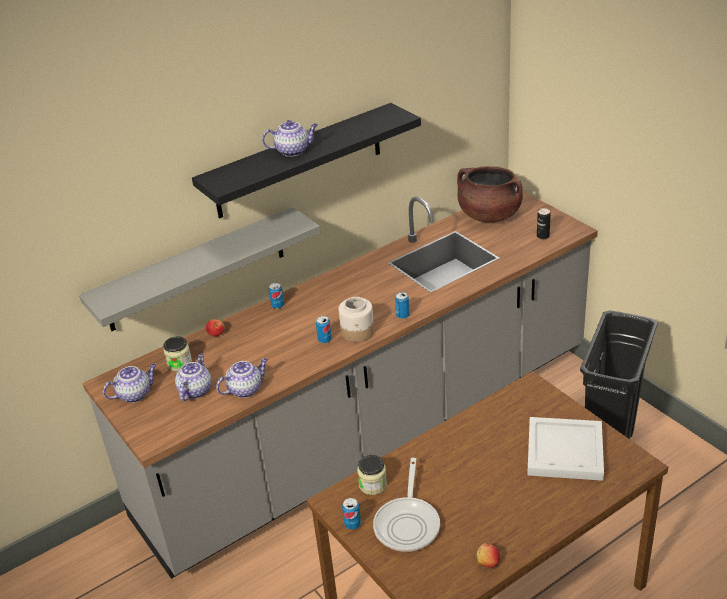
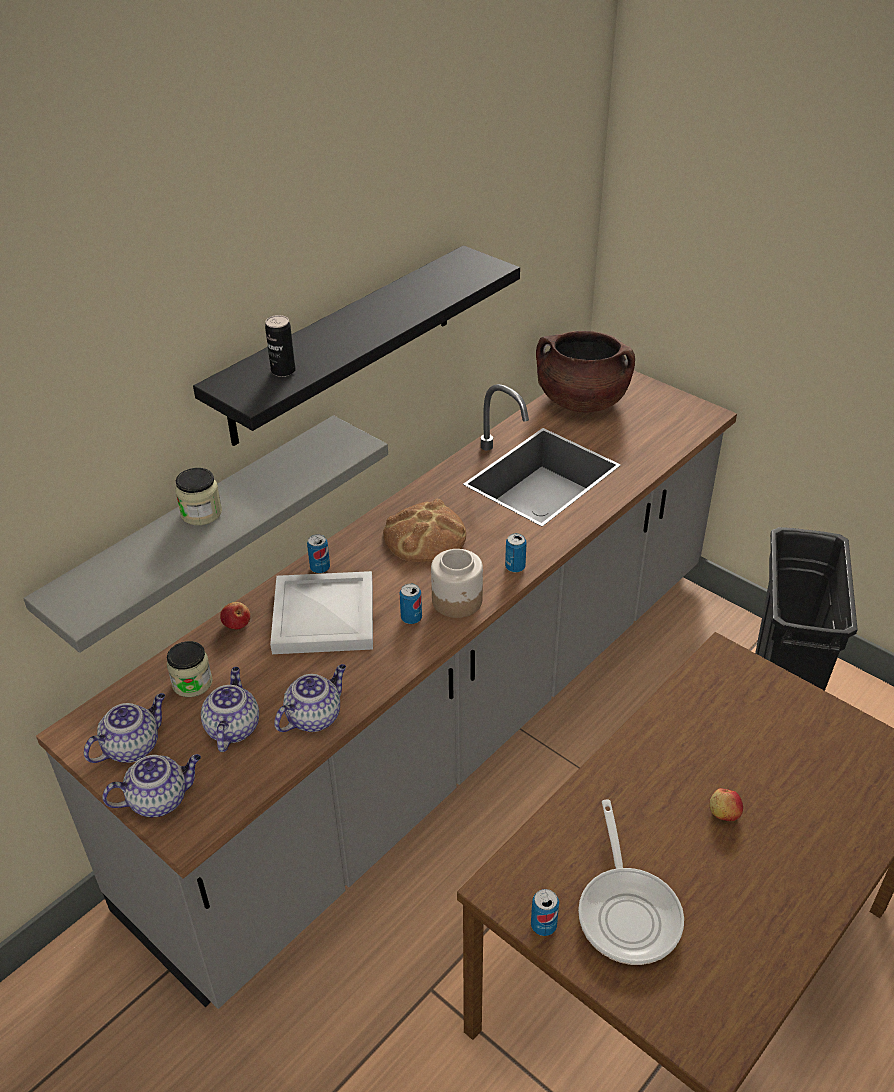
camera: 15 degrees left, 5 degrees up
teapot [262,120,318,157] -> teapot moved to [102,754,201,817]
jar [357,455,387,495] -> jar moved to [175,468,222,525]
apple [477,543,500,568] -> apple moved to [709,788,743,821]
white tray [527,417,604,481] -> white tray moved to [270,571,373,654]
can [537,208,551,239] -> can moved to [265,315,296,377]
none -> bread [383,499,466,562]

